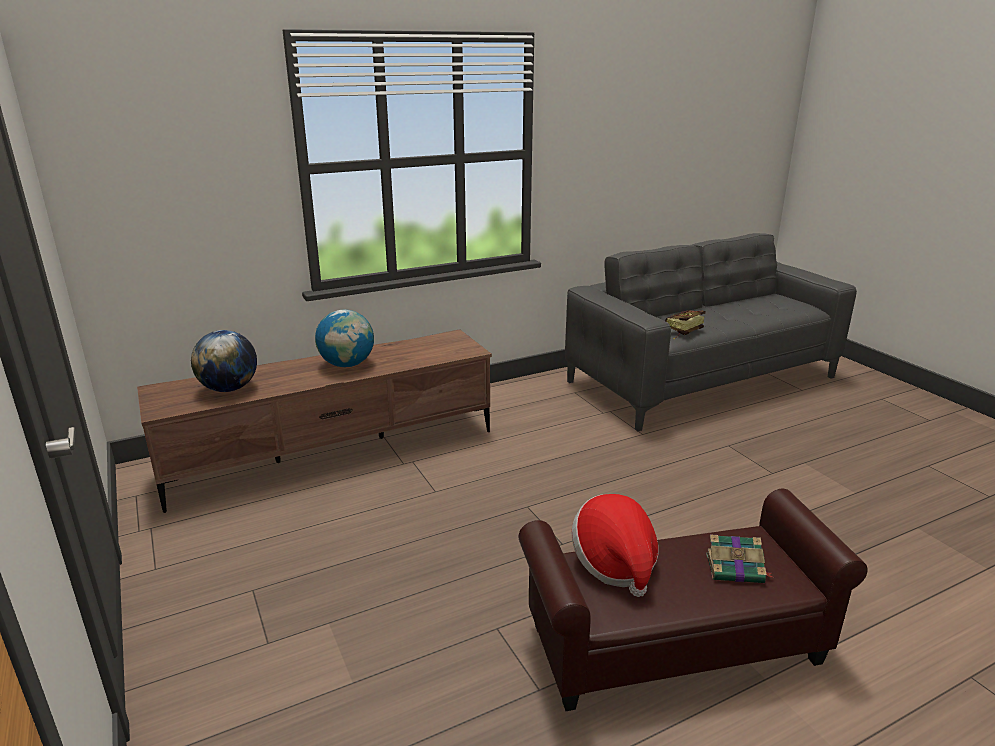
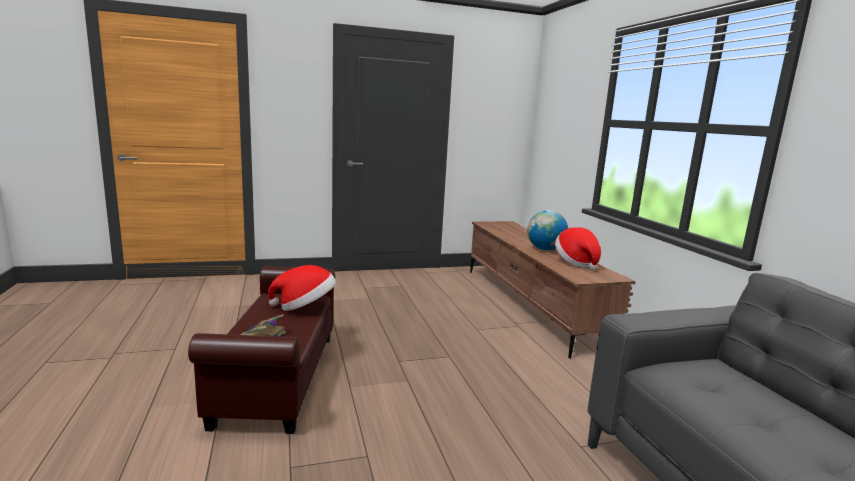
camera: 100 degrees right, 10 degrees down
globe [191,330,257,392] -> none
book [665,310,705,339] -> none
none -> hat [555,227,601,270]

